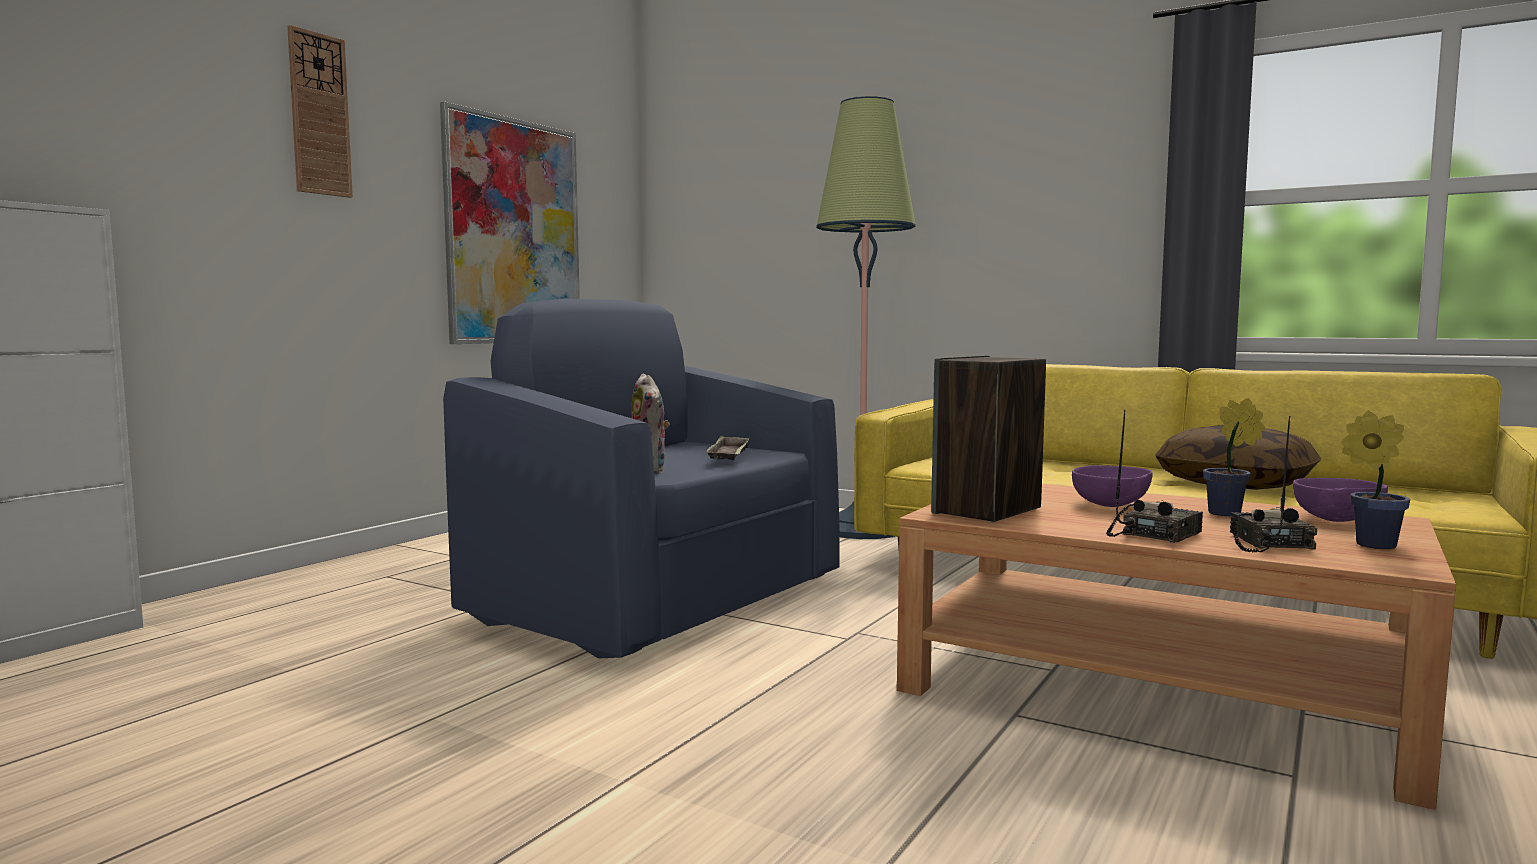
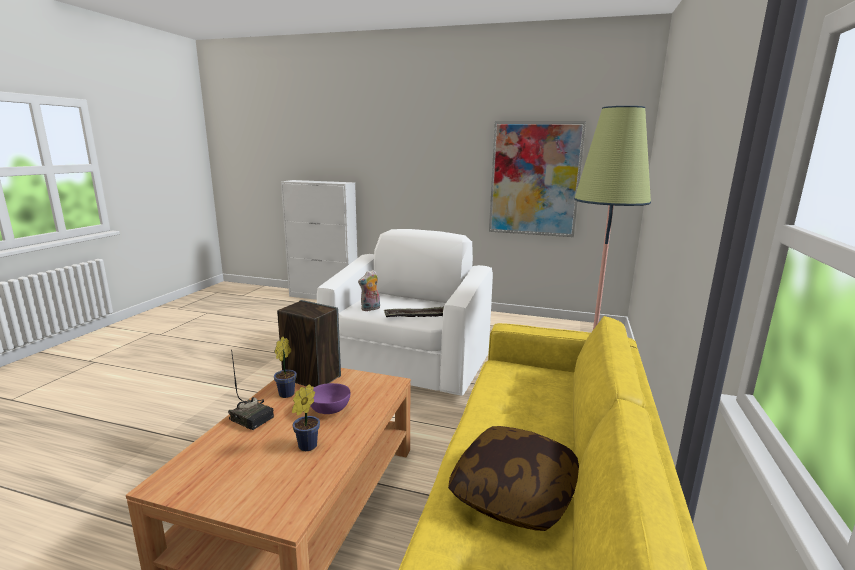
camera: 75 degrees right, 10 degrees up
wall clock [287,25,353,198] -> none
blue armchair [443,299,840,658] -> white armchair [317,229,493,396]
radio [1230,416,1317,553] -> none
purple bowl [1293,478,1388,522] -> none
potted plant [1341,411,1410,549] -> potted plant moved to [274,337,297,398]

